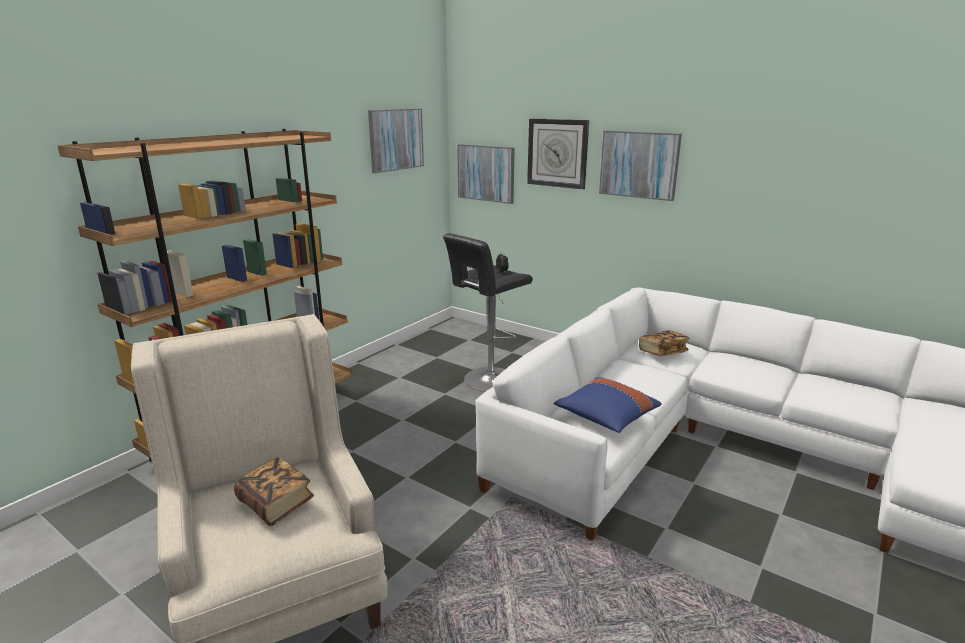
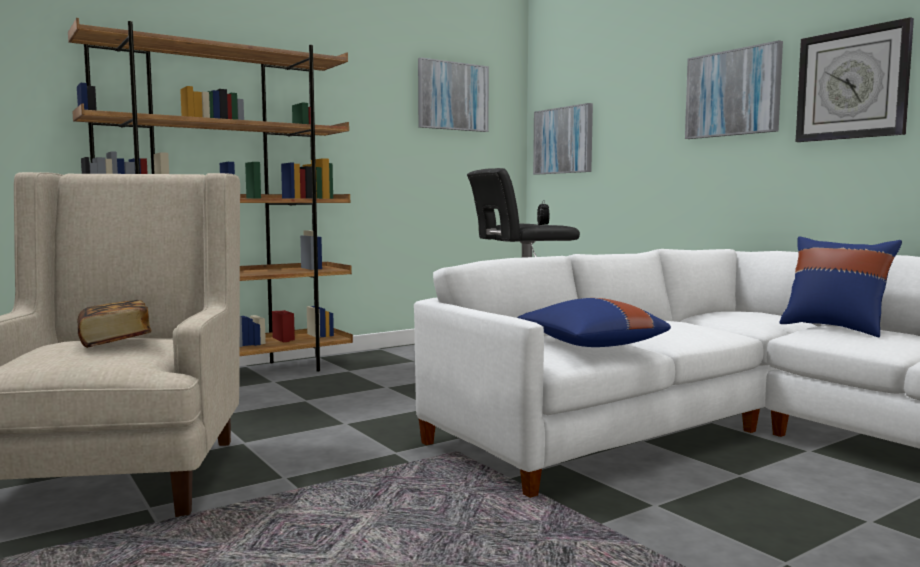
camera: 20 degrees right, 15 degrees down
wall clock [527,118,589,189] -> wall clock moved to [796,17,914,142]
book [639,330,689,356] -> none
none -> blue pillow [779,236,902,337]

